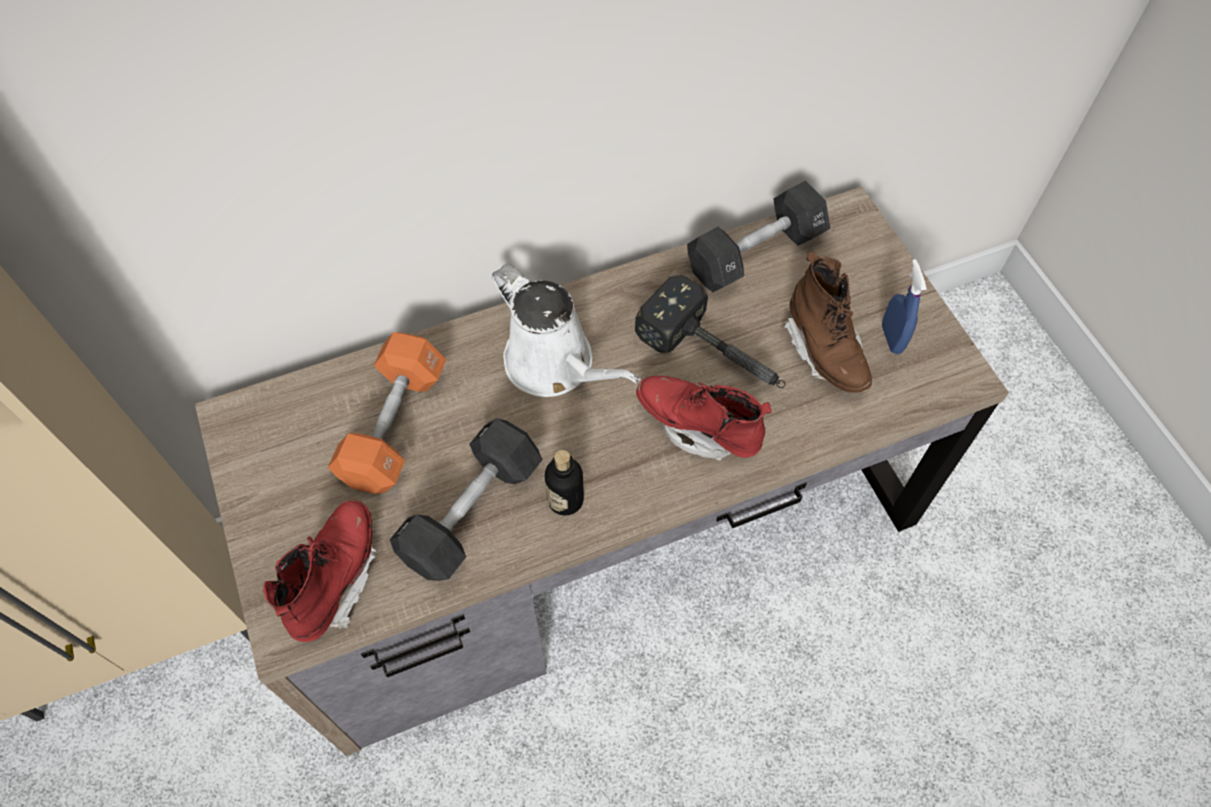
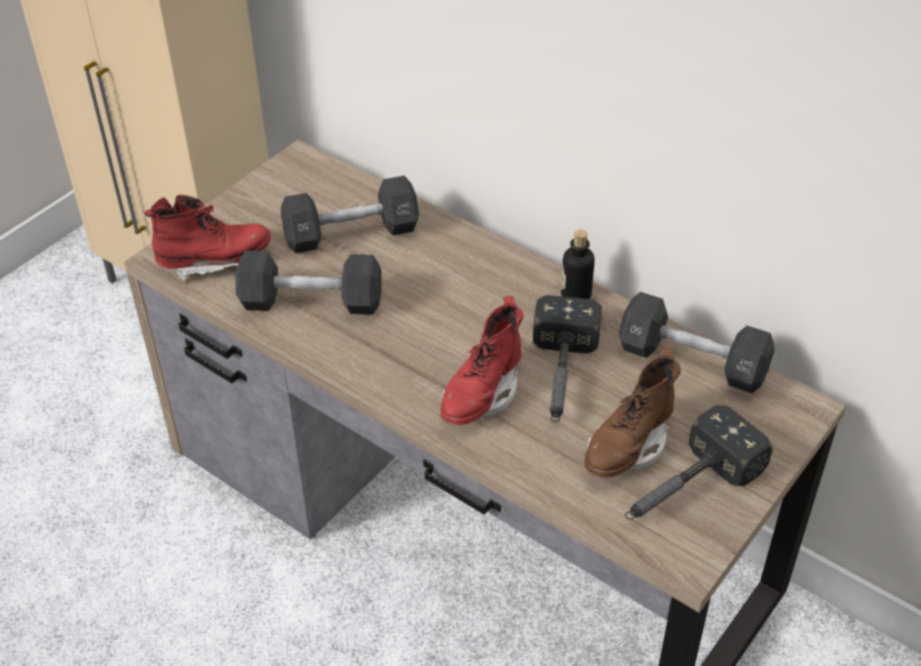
camera: 60 degrees right, 15 degrees down
orange dumbbell [328,332,447,494] -> black dumbbell [281,176,419,253]
white watering can [492,264,641,397] -> none
bottle [545,450,584,515] -> bottle moved to [561,230,595,299]
red boot [636,376,772,461] -> red boot turned 150 degrees counterclockwise [441,296,524,425]
blue spray bottle [882,259,927,354] -> hammer [625,405,773,520]

